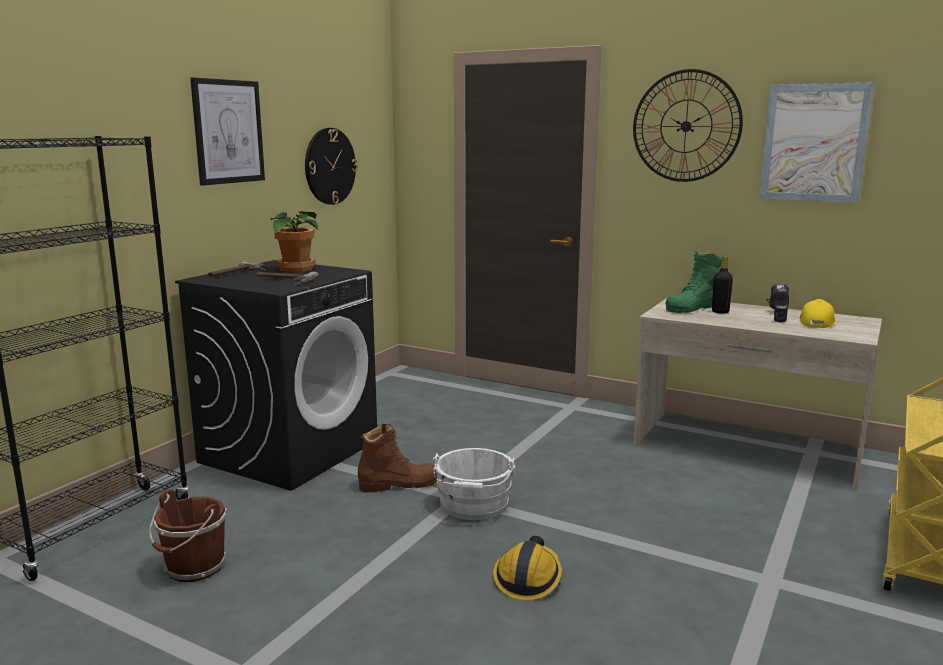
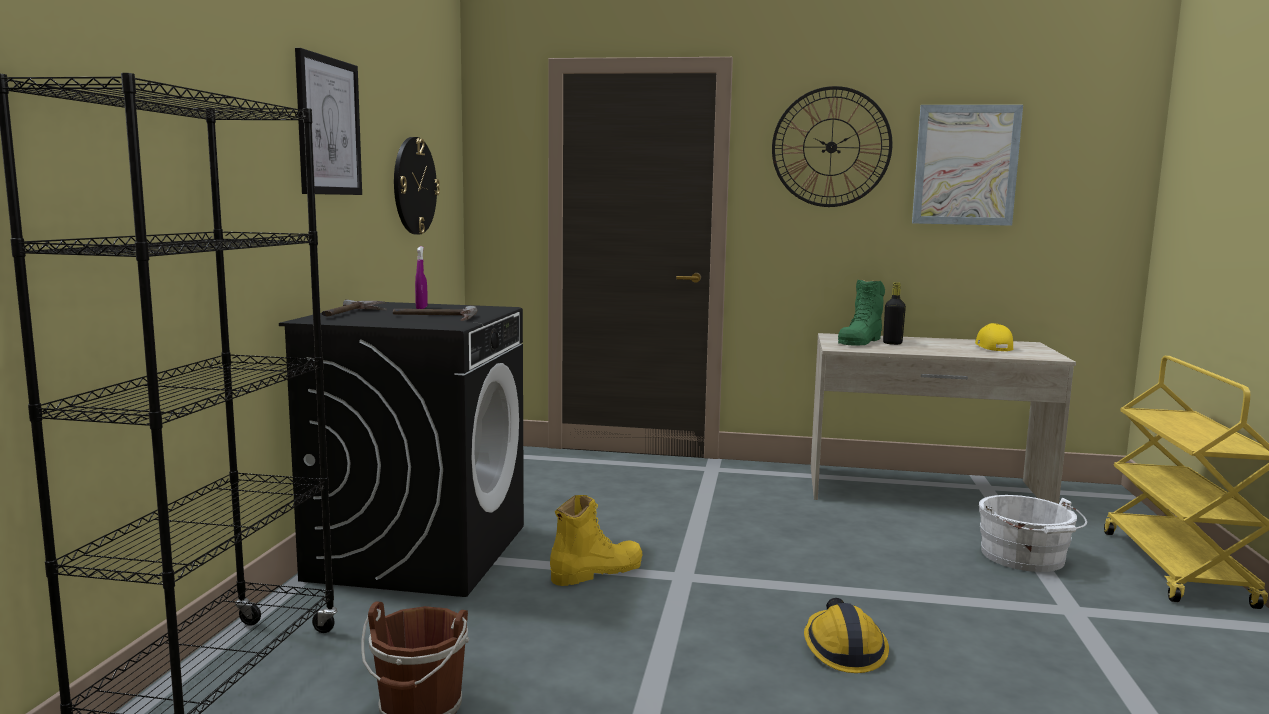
camera: 20 degrees left, 5 degrees down
potted plant [270,212,318,272] -> purple spray bottle [415,246,427,309]
brown boot [358,424,437,493] -> yellow boot [550,495,643,586]
white bucket [433,448,515,520] -> white bucket moved to [978,495,1087,572]
power drill [767,284,789,323] -> none

